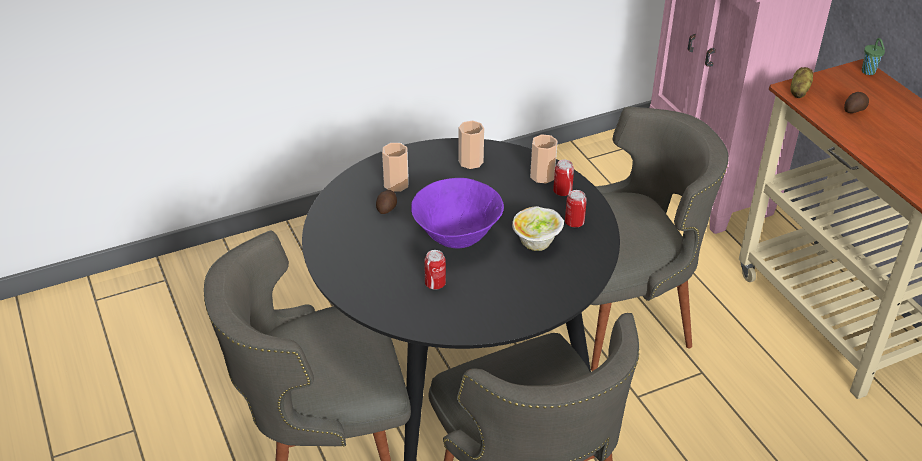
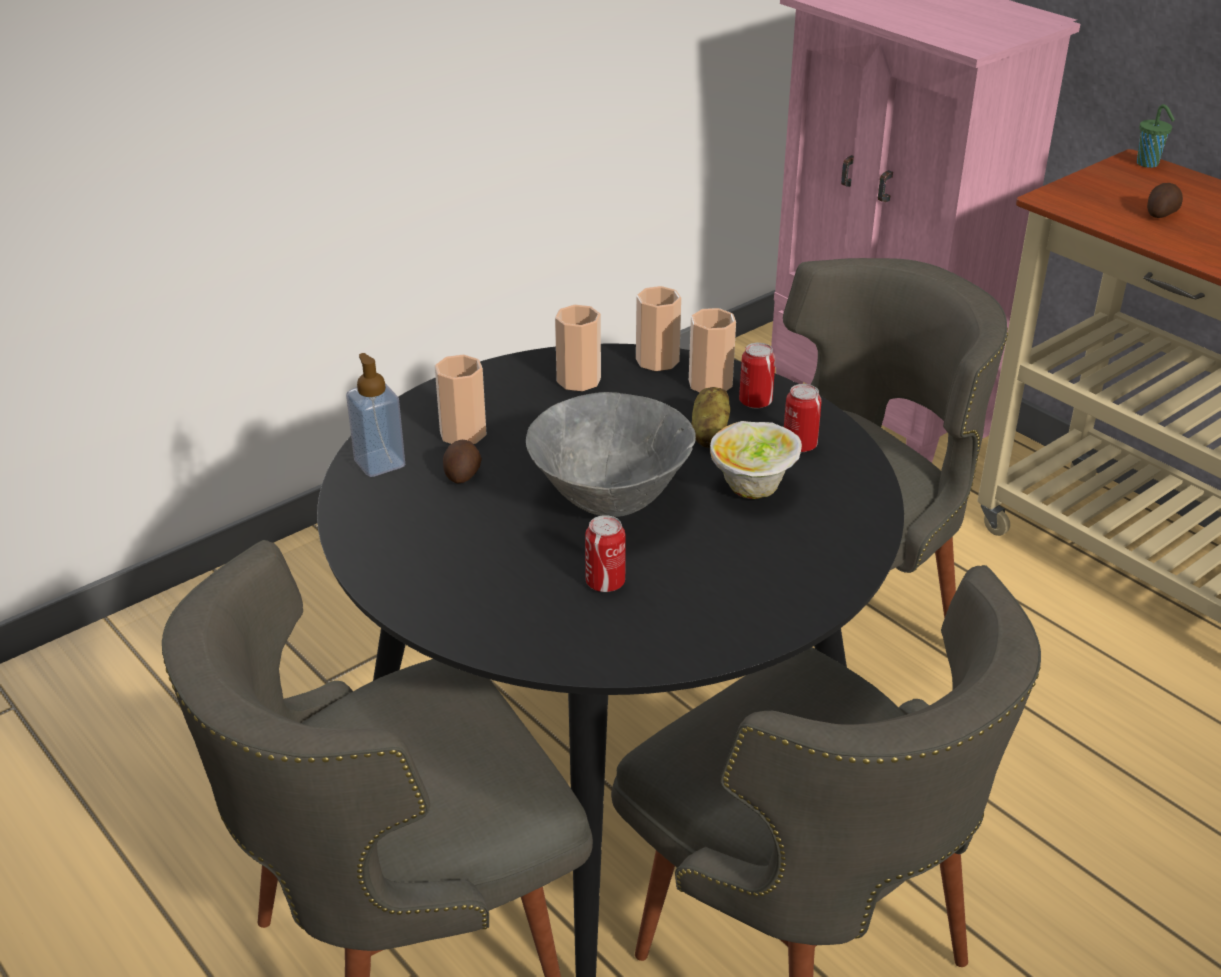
camera: 15 degrees left, 5 degrees down
purple bowl [411,178,504,248] -> grey bowl [526,392,696,517]
potato [790,67,813,98] -> potato moved to [692,387,730,448]
none -> soap dispenser [346,353,405,477]
none -> cup [636,286,681,371]

